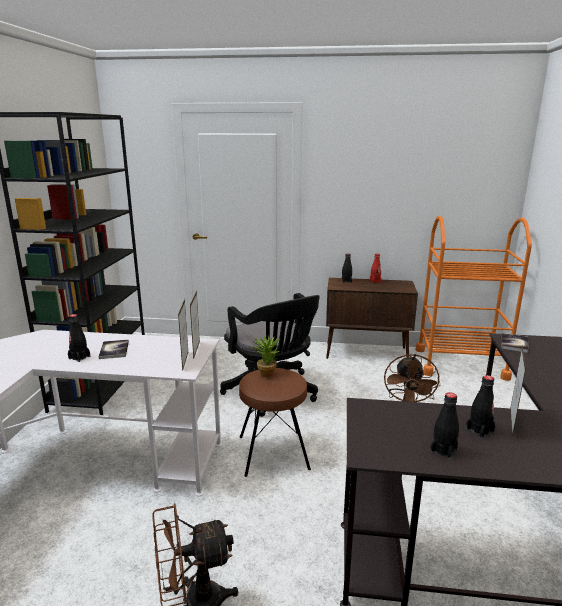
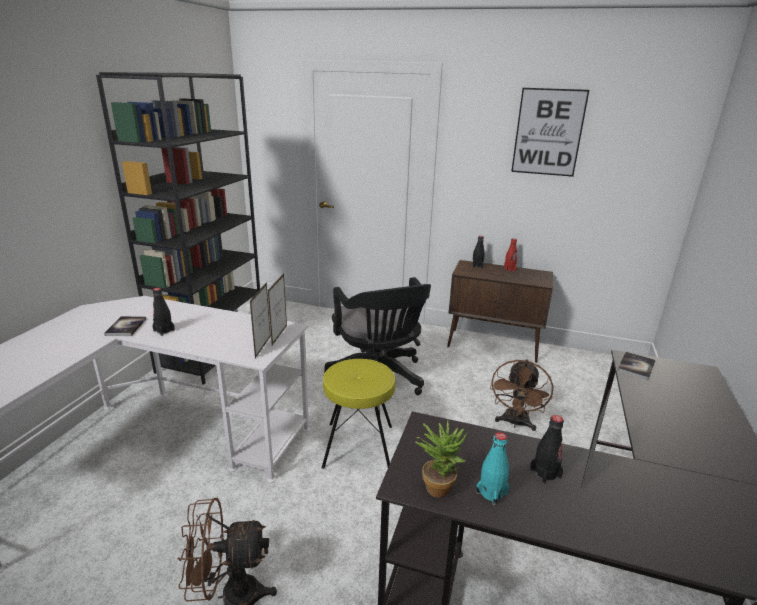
camera: 10 degrees right, 5 degrees up
book [99,340,129,359] -> book moved to [104,316,146,336]
brown stool [239,368,311,477] -> yellow stool [321,359,396,469]
potted plant [252,335,280,377] -> potted plant moved to [414,420,468,498]
orange cart [416,216,532,381] -> none
black bottle [430,392,459,460] -> turquoise bottle [476,432,509,506]
none -> picture [511,88,589,177]

